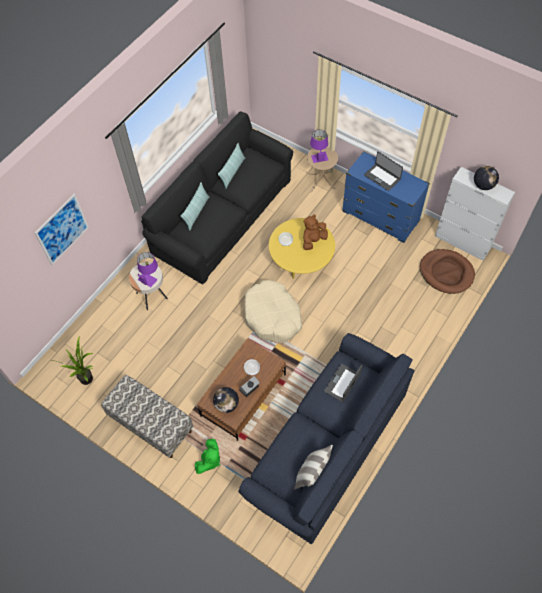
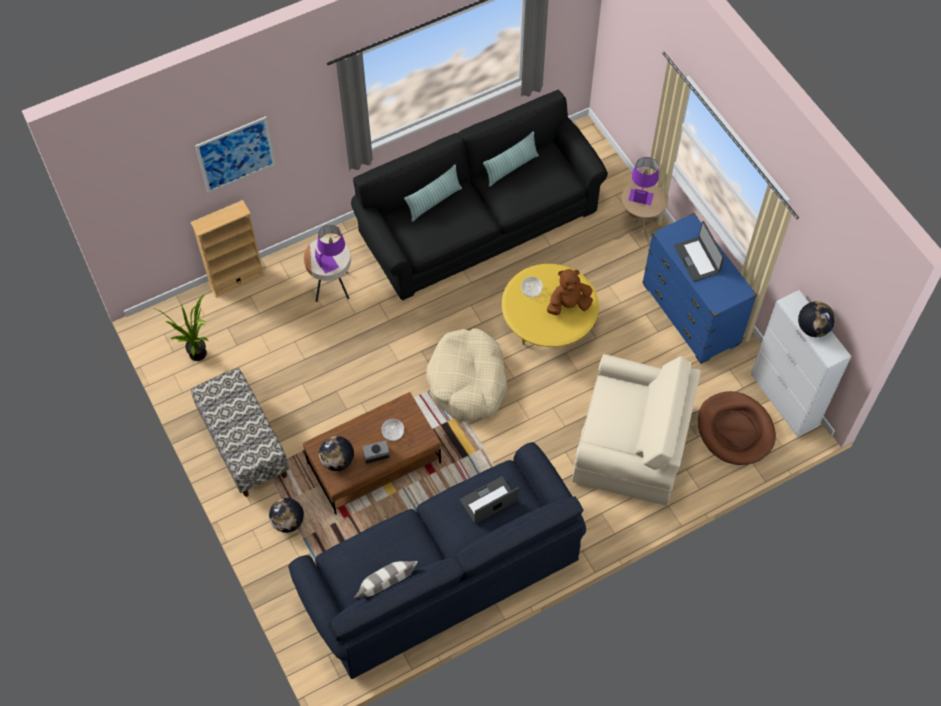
camera: 25 degrees right, 0 degrees up
green plush toy [195,439,220,474] -> globe [269,498,304,533]
none -> beige bookcase [190,200,265,297]
none -> beige armchair [572,354,701,506]

